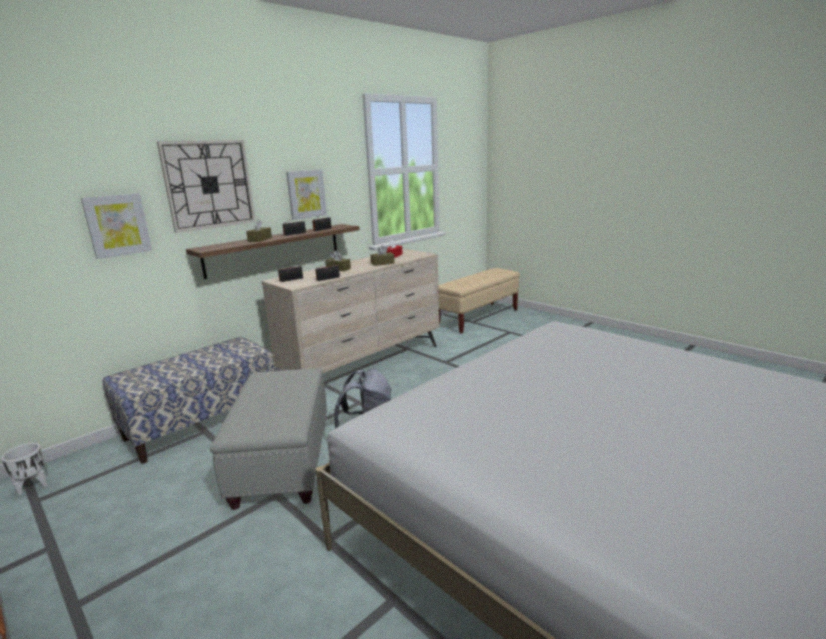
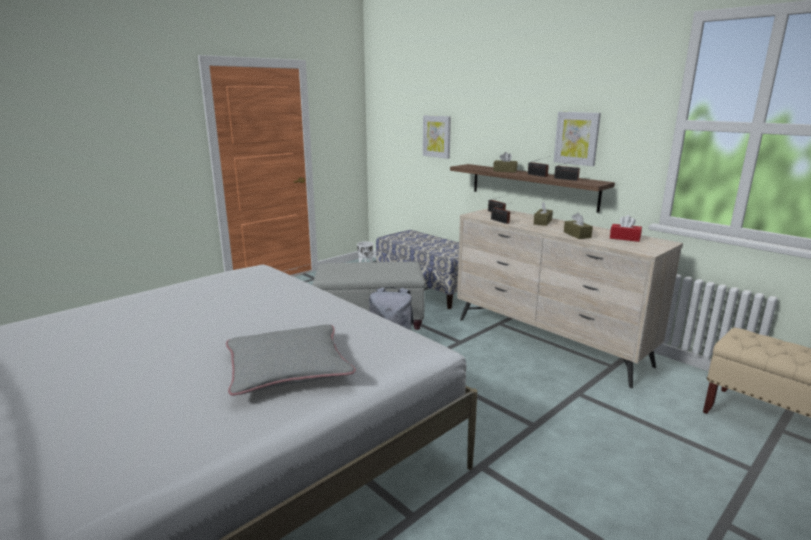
camera: 90 degrees right, 0 degrees up
wall clock [157,140,255,233] -> none
none -> grey pillow [226,324,356,396]

